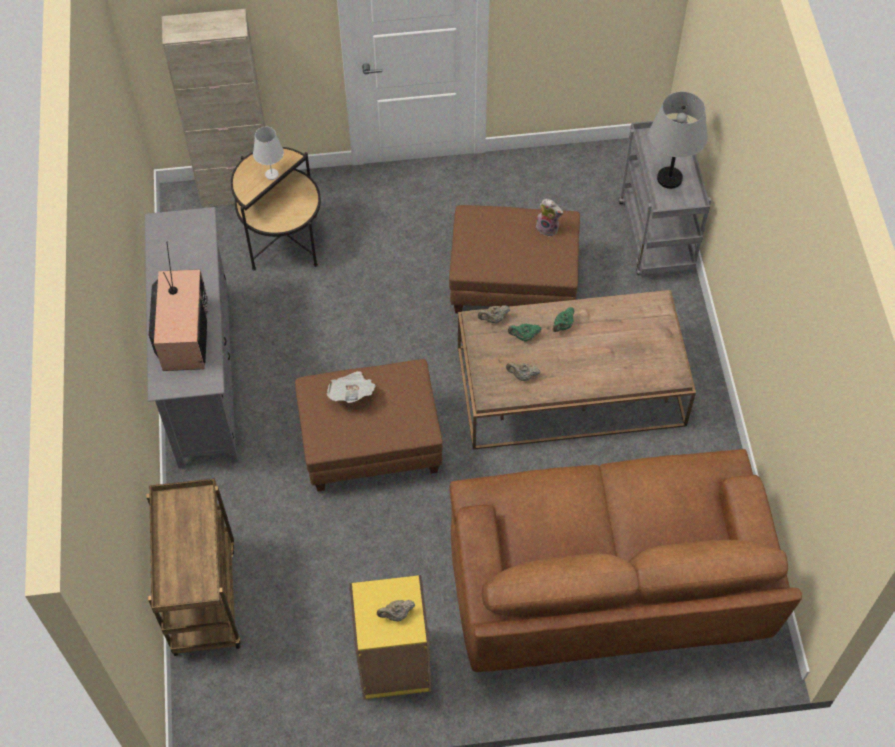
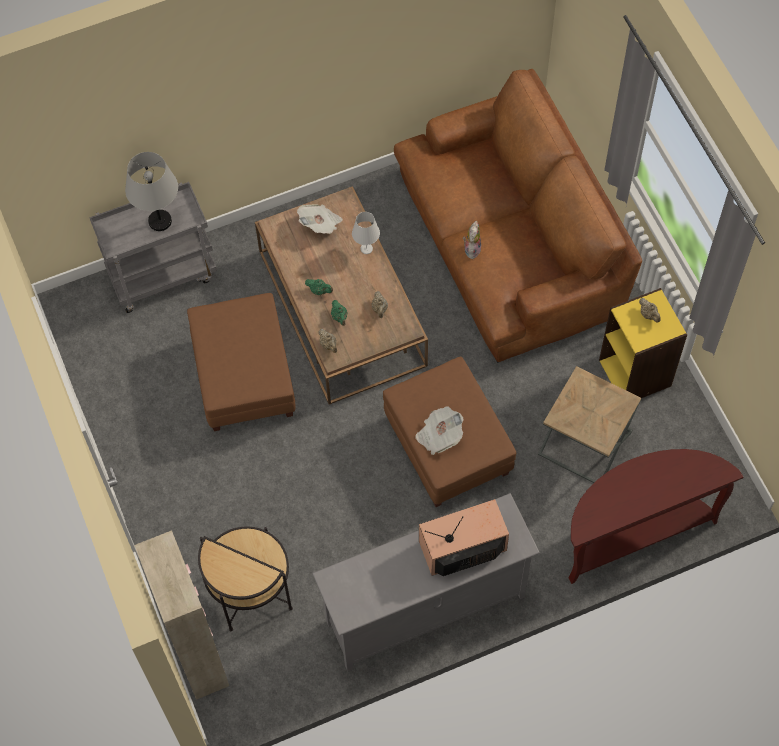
camera: 105 degrees left, 5 degrees up
brown cart [146,478,241,656] -> brown console table [569,449,743,584]
white table lamp [253,127,284,180] -> white table lamp moved to [352,212,380,254]
plush toy [536,199,563,236] -> plush toy moved to [463,221,481,259]
none -> newspaper [297,204,343,234]
none -> brown side table [538,366,641,483]

